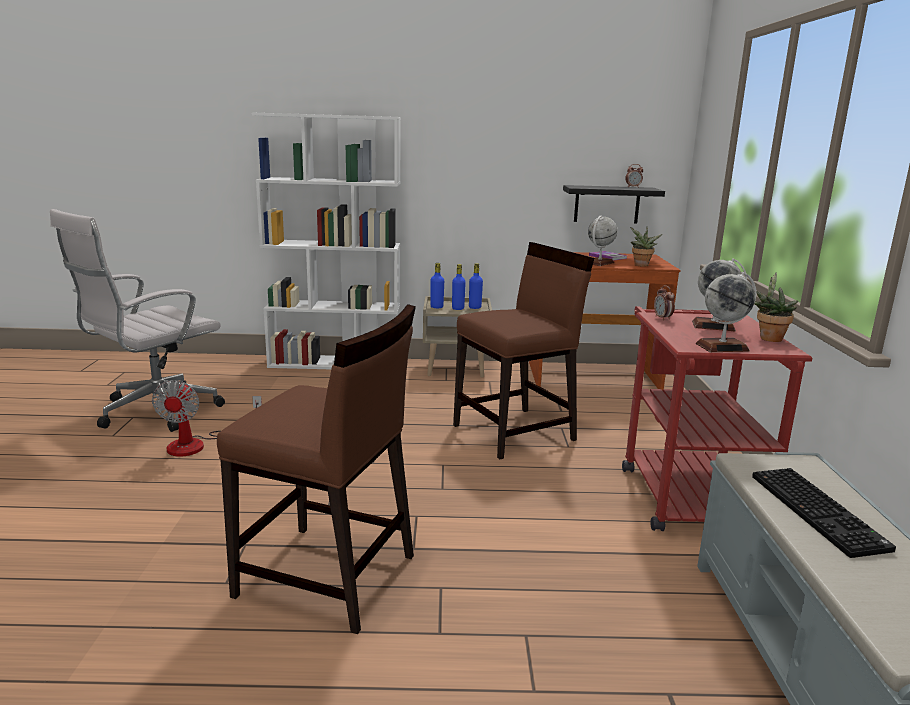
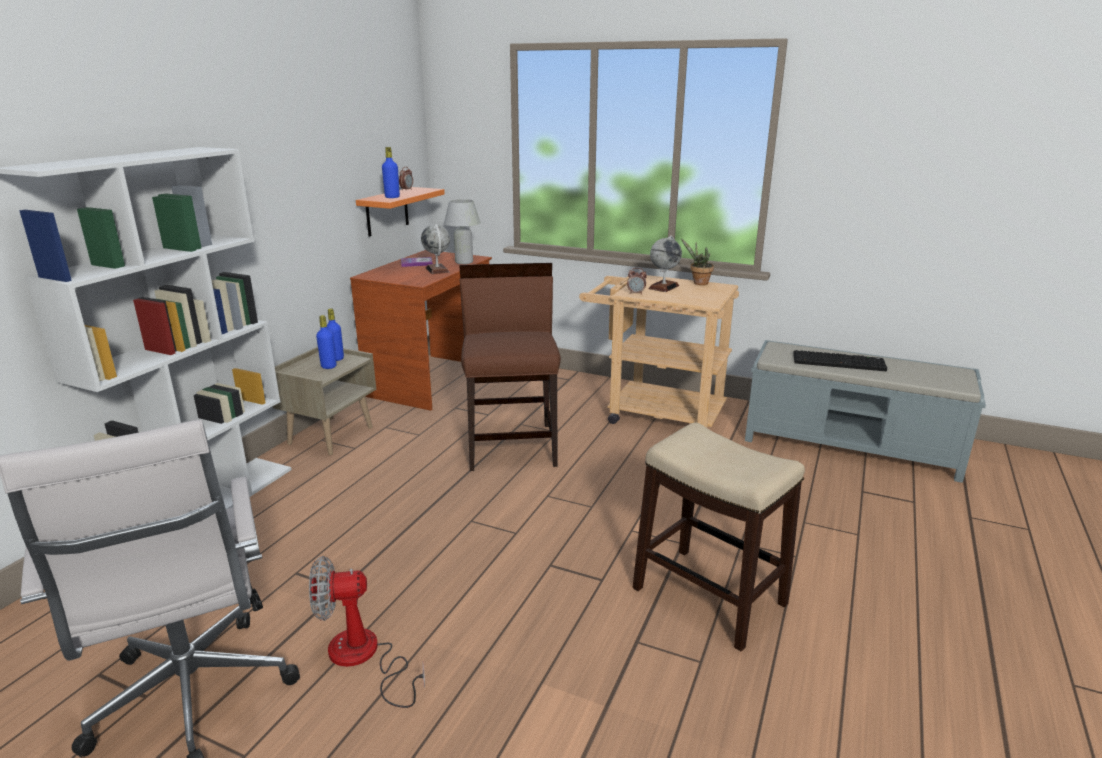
camera: 65 degrees left, 5 degrees up
fan [152,380,262,456] -> fan turned 150 degrees clockwise [309,556,425,708]
brown chair [217,304,416,634] -> stool [633,423,805,651]
blue bottle [430,263,444,308] -> blue bottle moved to [382,147,400,198]
black shelf [563,185,665,224] -> orange shelf [356,187,445,236]
red cart [622,306,812,531] -> beige cart [579,275,739,428]
potted plant [630,227,662,267] -> white table lamp [444,199,481,264]
globe [696,272,757,352] -> none

